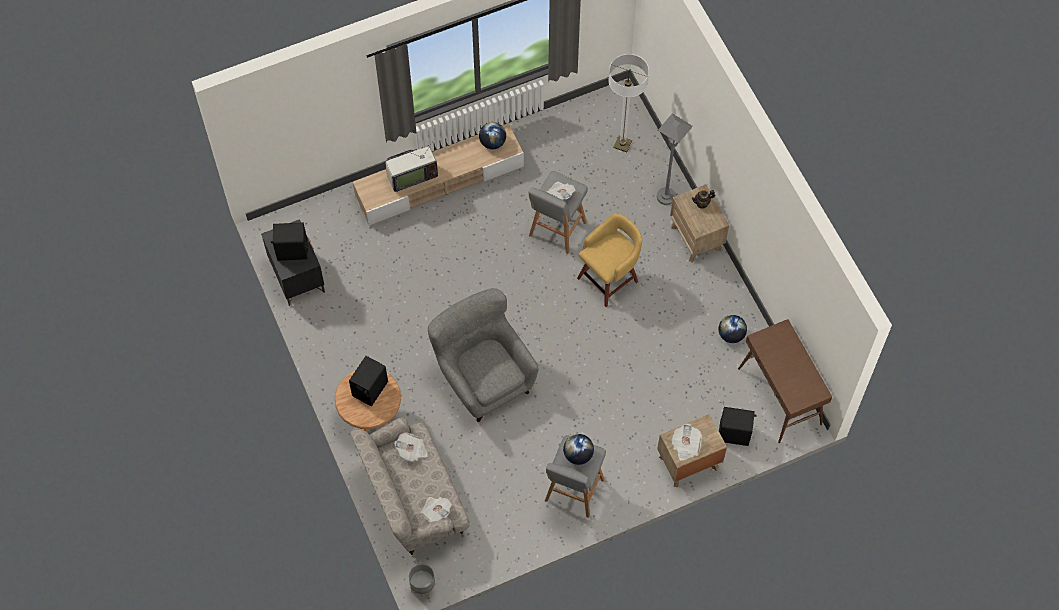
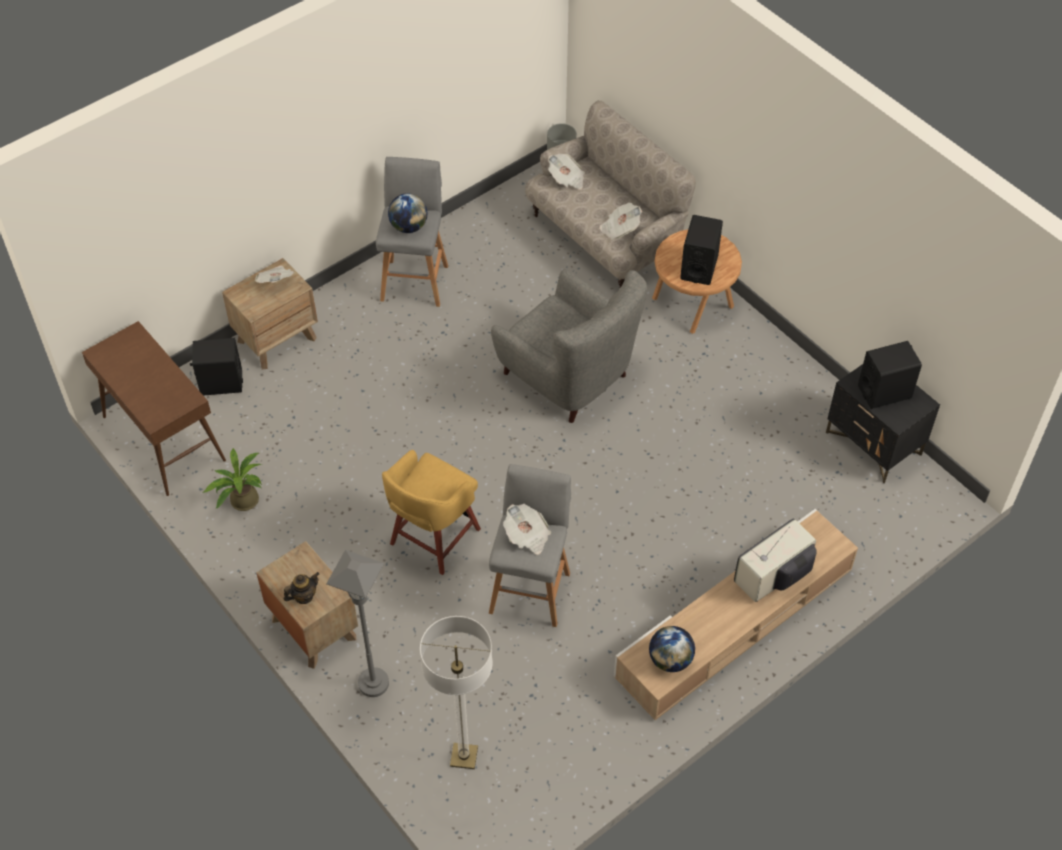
camera: 165 degrees right, 10 degrees down
globe [718,315,747,343] -> potted plant [204,448,262,511]

